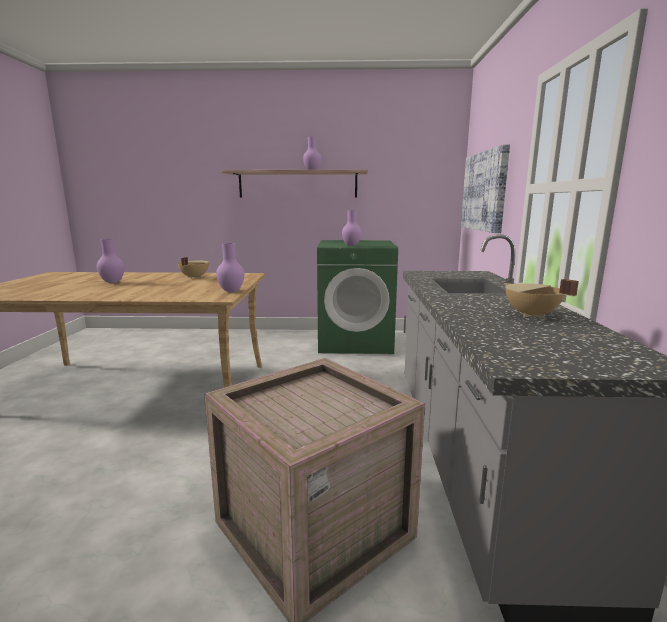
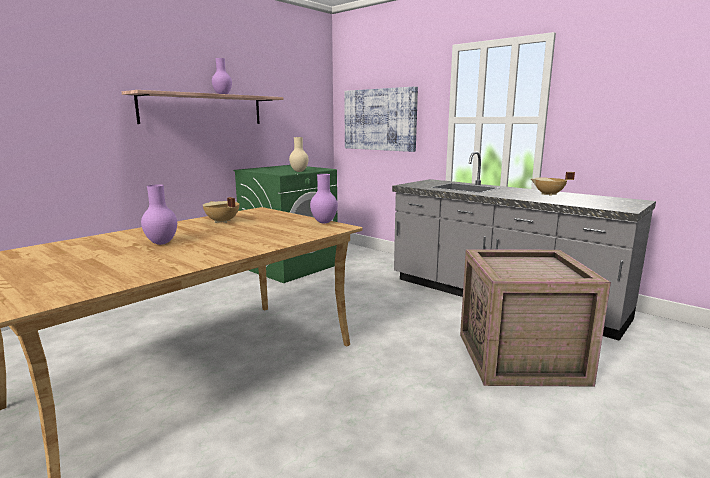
camera: 50 degrees left, 0 degrees up
purple vase [342,210,362,246] -> beige vase [289,137,309,172]

